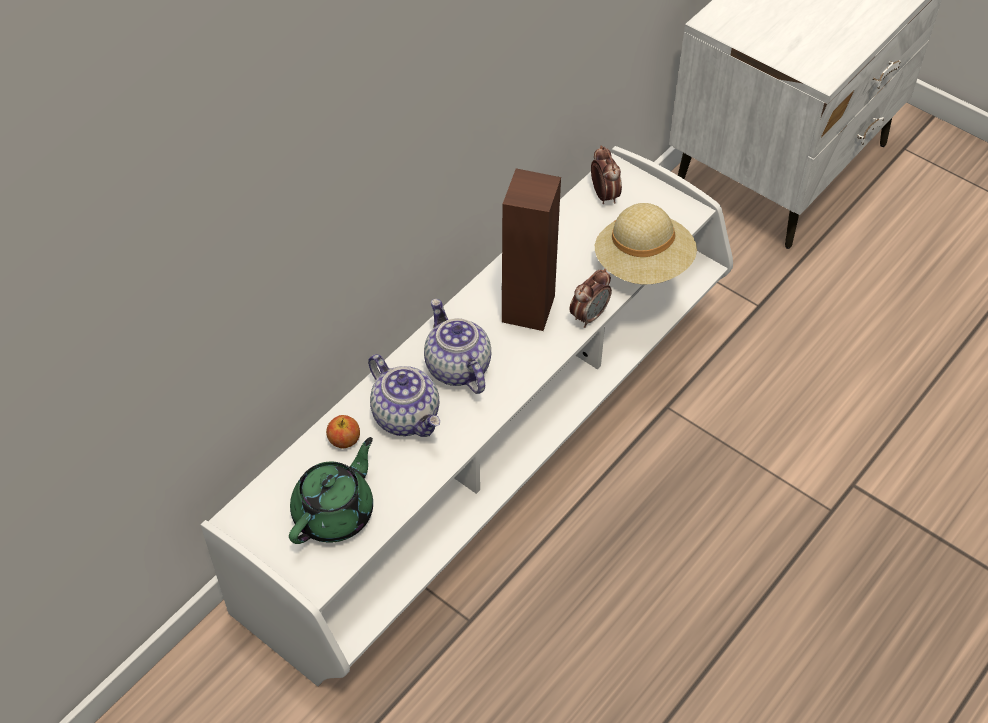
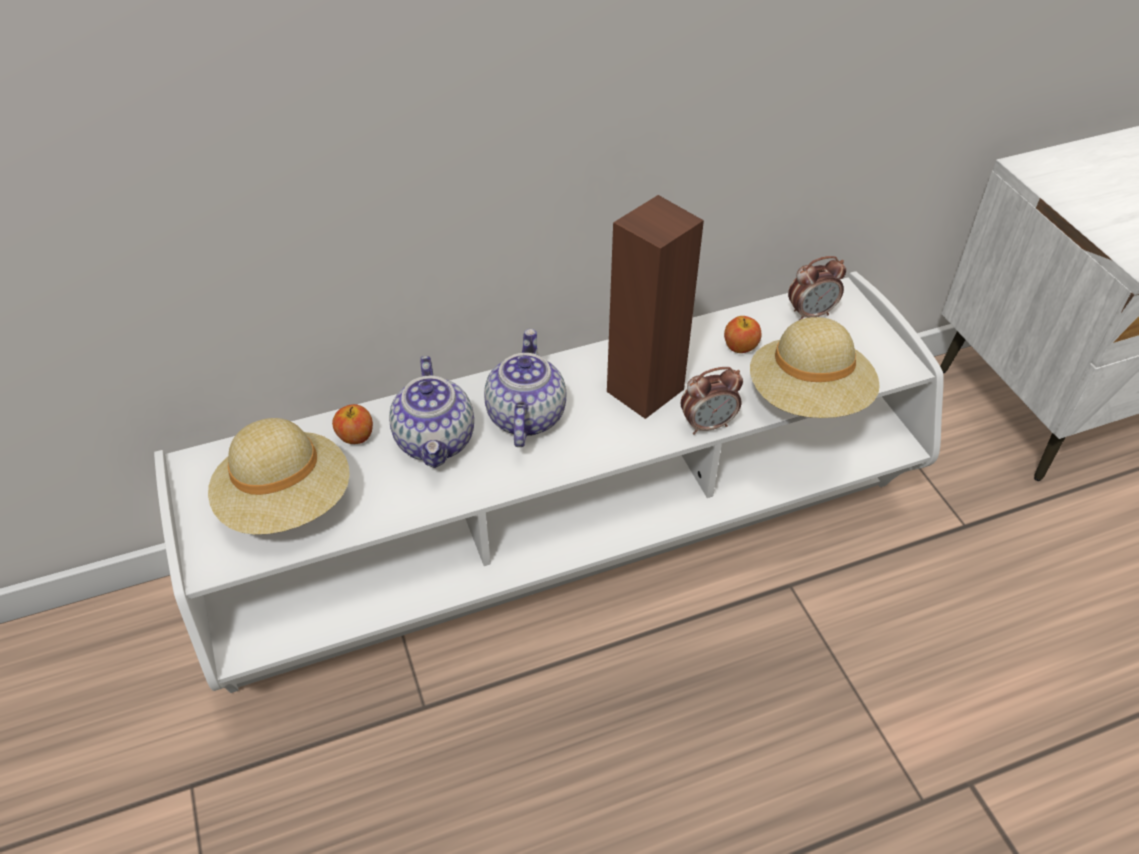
camera: 30 degrees right, 5 degrees down
green teapot [289,437,373,544] -> beige hat [208,418,350,535]
alarm clock [591,145,622,204] -> alarm clock turned 60 degrees clockwise [788,256,846,320]
none -> apple [724,316,762,353]

